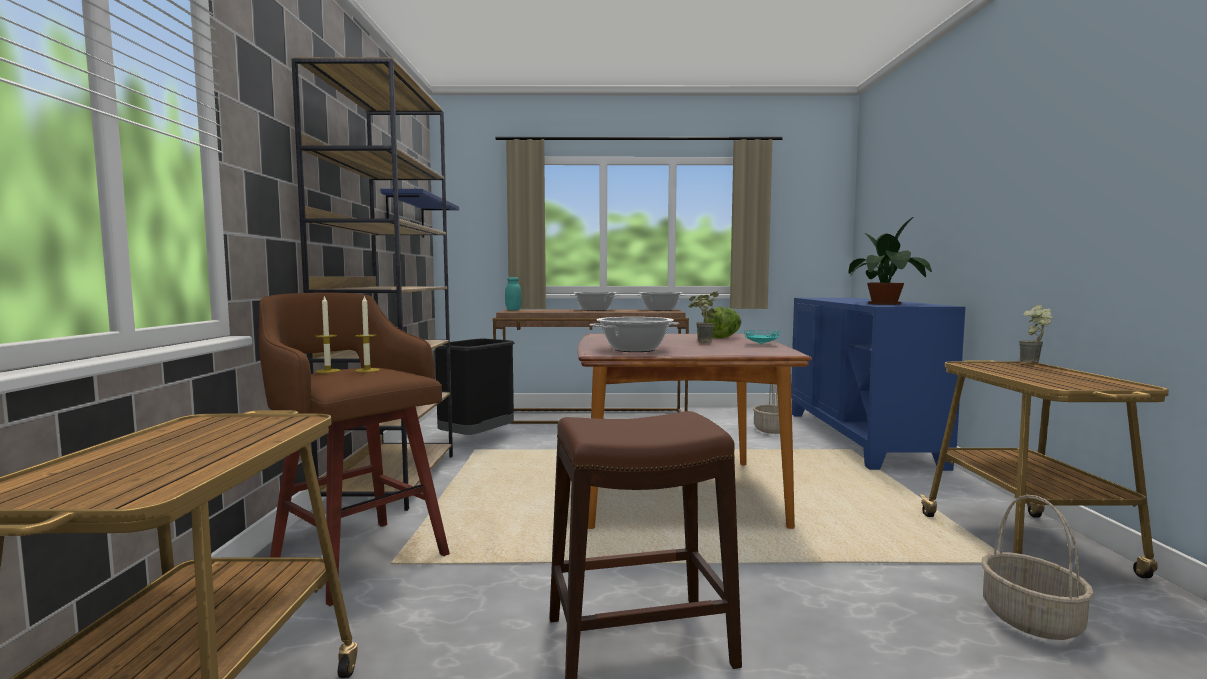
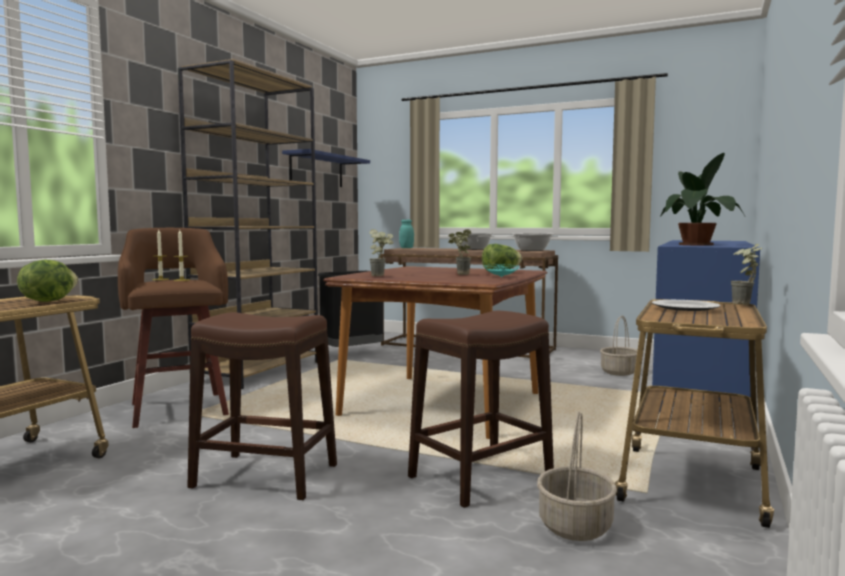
camera: 25 degrees right, 0 degrees up
cooking pot [589,317,679,352] -> potted plant [369,229,393,276]
none -> lettuce [17,259,78,302]
none -> brown stool [408,311,554,508]
none -> plate [652,300,720,311]

